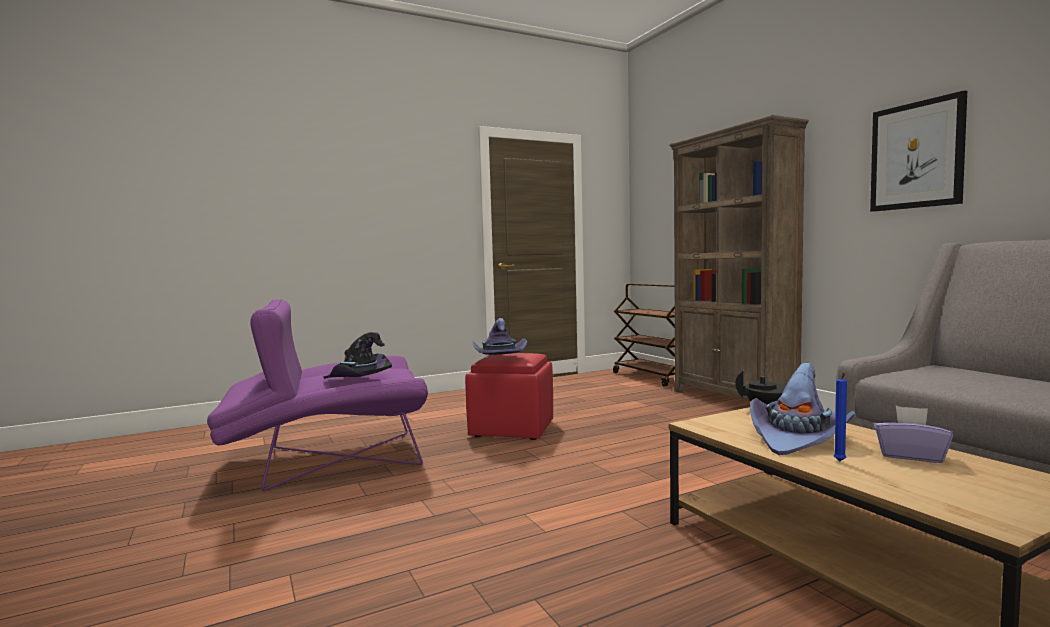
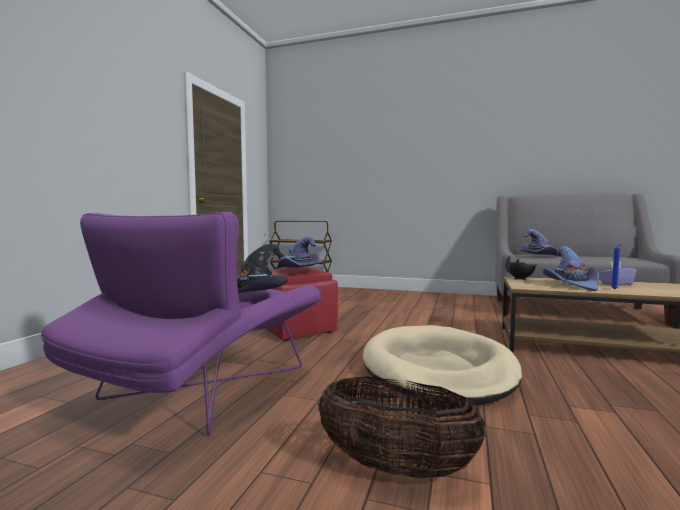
camera: 45 degrees left, 0 degrees up
brown bookcase [669,115,809,401] -> none
picture [870,90,967,212] -> none
none -> basket [318,376,486,478]
none -> beige dog bed [363,325,522,405]
none -> purple hat [519,229,562,257]

